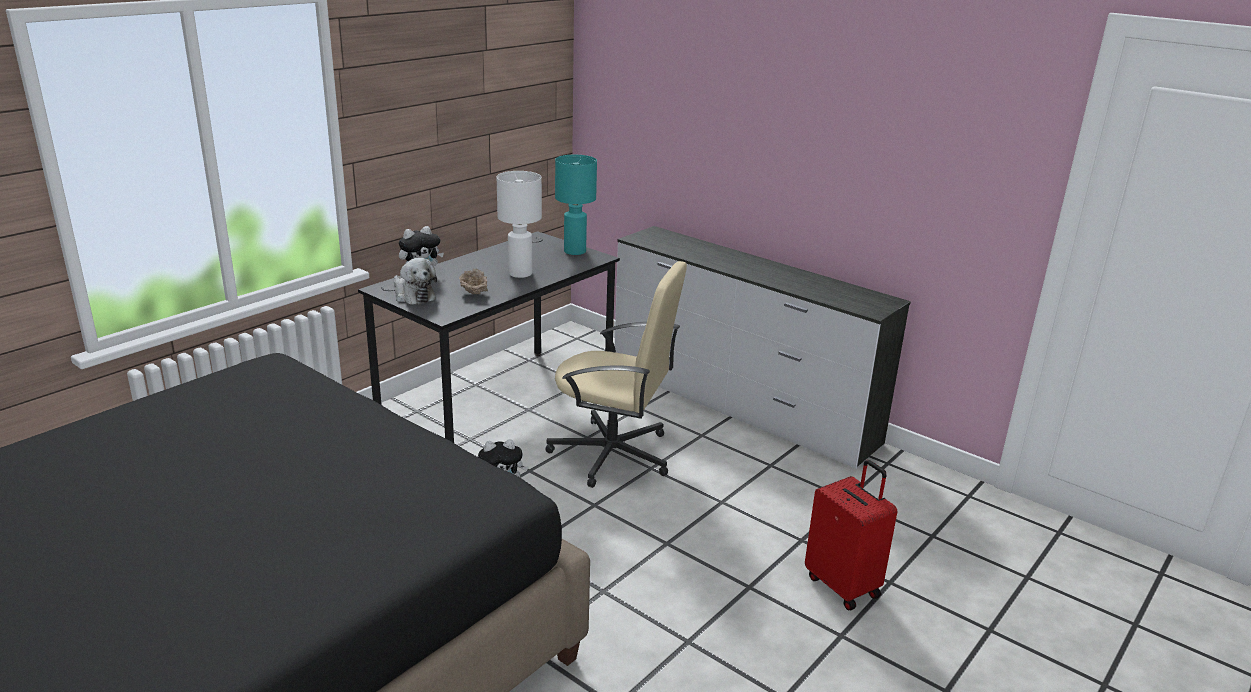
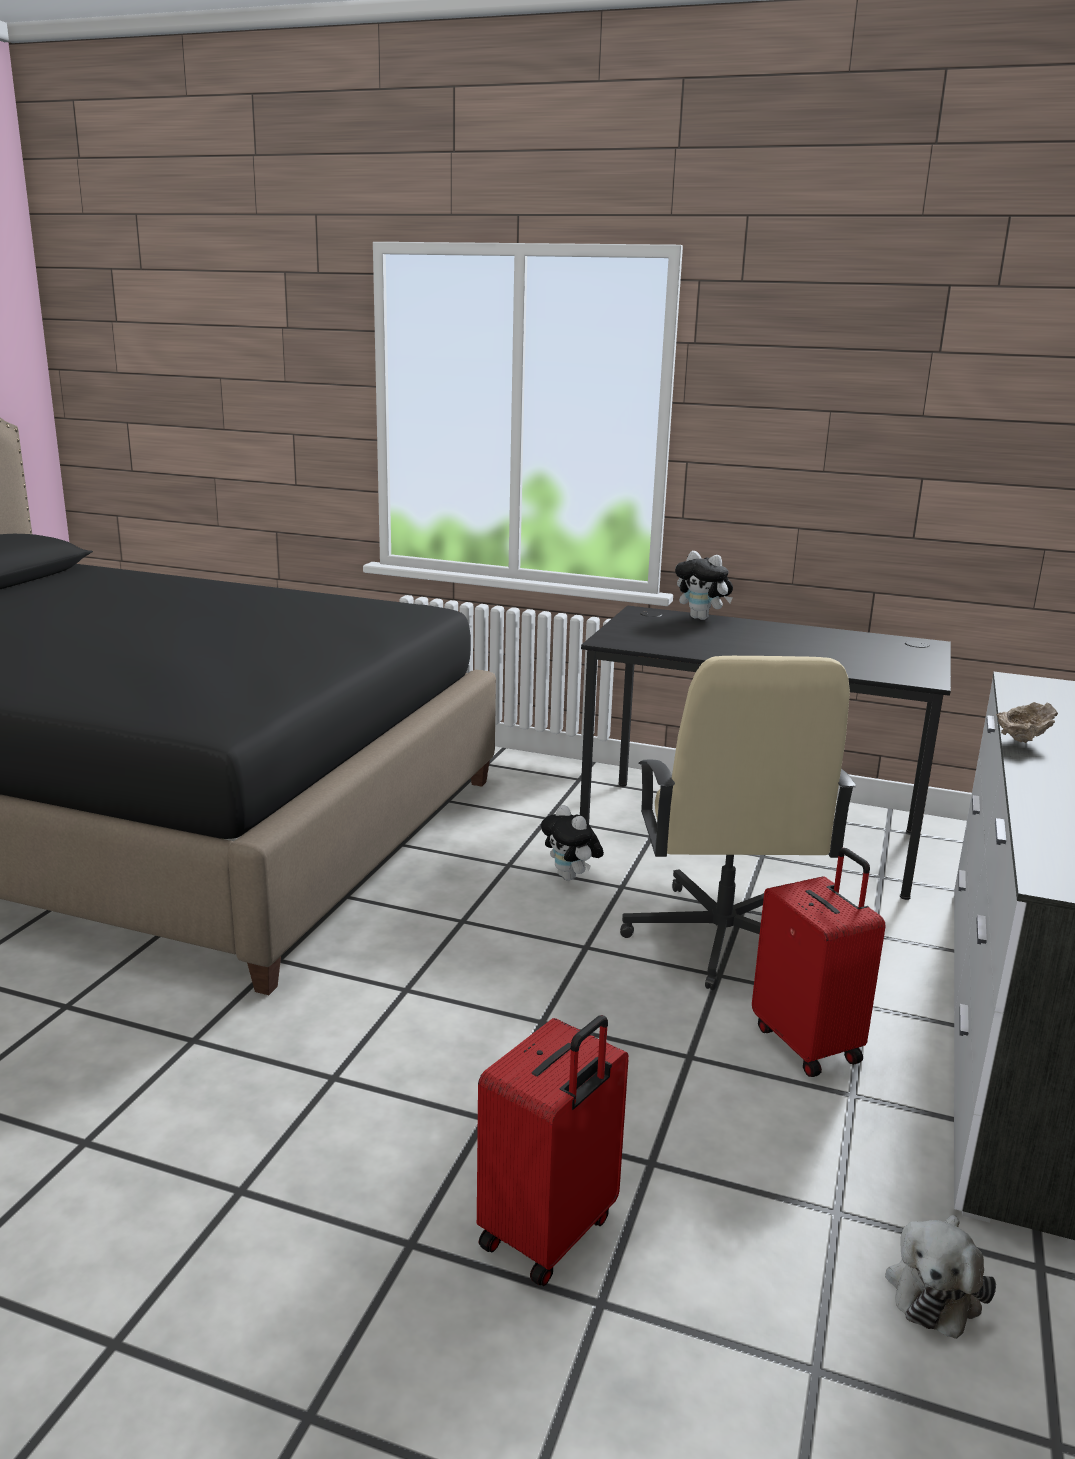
camera: 70 degrees right, 5 degrees down
plush toy [394,258,437,305] -> plush toy moved to [885,1215,996,1339]
beige bowl [459,269,488,294] -> beige bowl moved to [996,702,1058,743]
white table lamp [497,171,542,278] -> none
turquoise table lamp [555,155,597,255] -> none
none -> red suitcase [752,848,886,1077]

